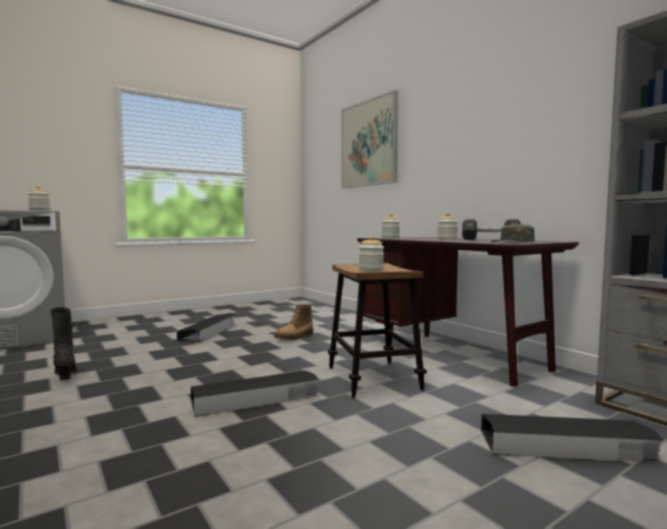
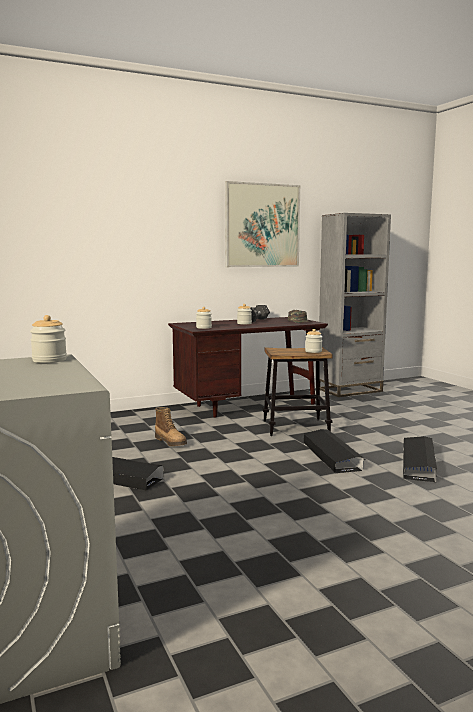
camera: 80 degrees left, 5 degrees up
black boot [50,307,77,380] -> none
picture [341,90,398,188] -> picture moved to [225,181,300,267]
black storage box [481,414,665,461] -> black storage box moved to [403,436,437,482]

